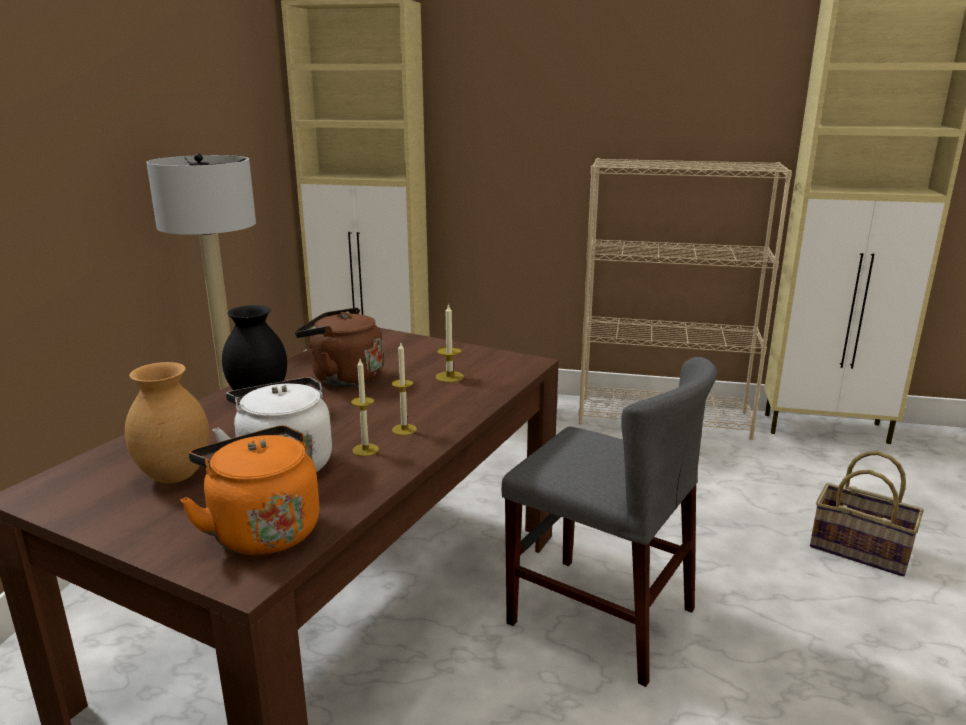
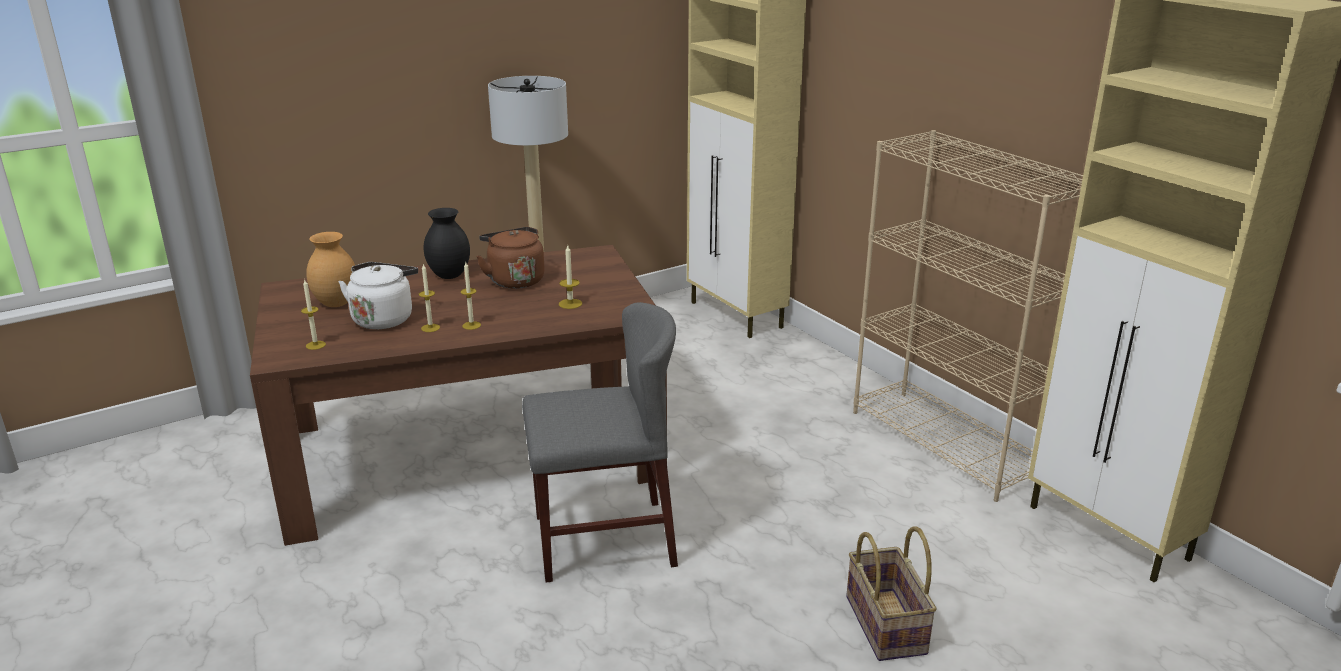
camera: 45 degrees right, 5 degrees up
orange kettle [180,425,320,555] -> candle [301,280,326,350]
grey chair [501,357,717,687] -> grey chair turned 90 degrees counterclockwise [522,302,678,583]

